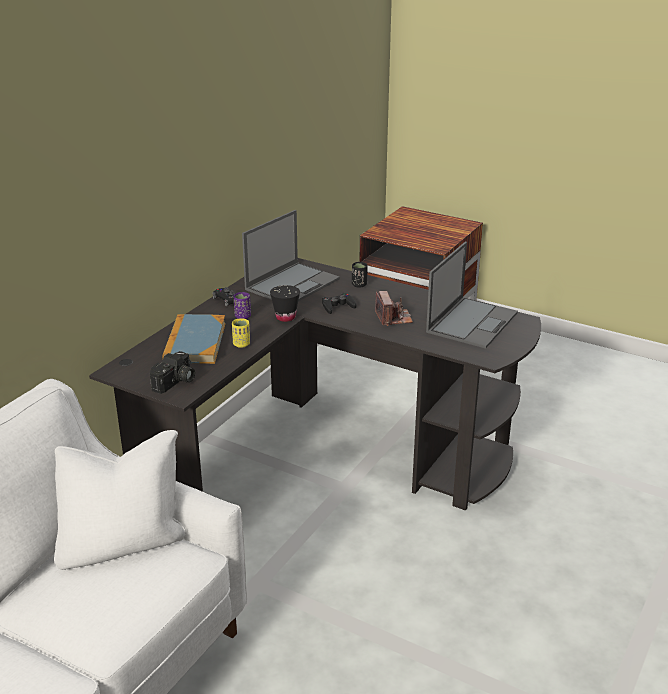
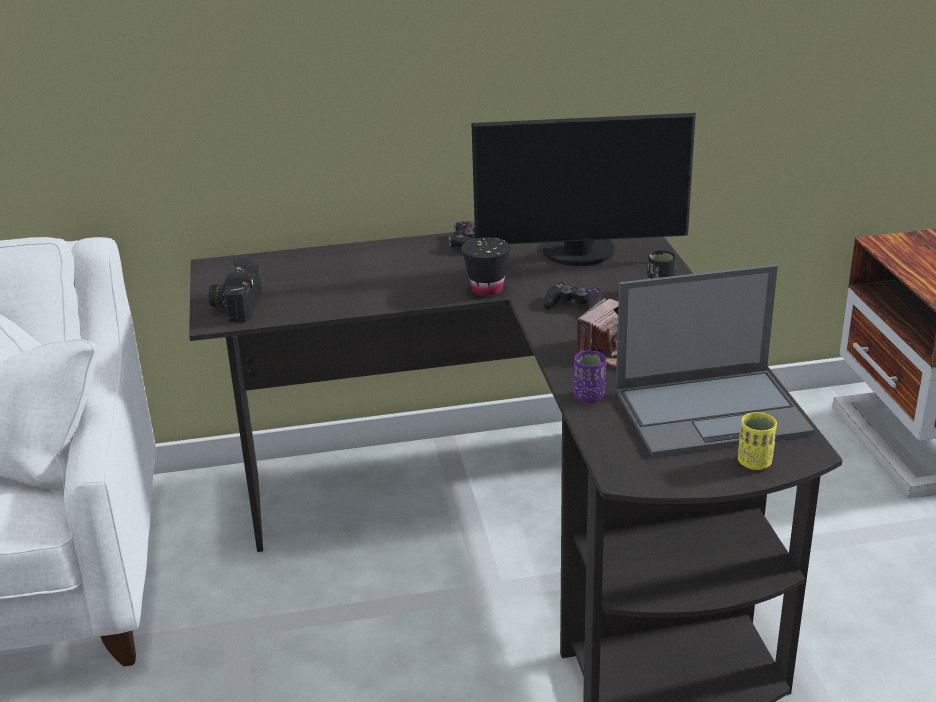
camera: 50 degrees right, 0 degrees up
camera [150,351,195,394] -> camera turned 105 degrees clockwise [209,263,262,322]
book [163,314,225,364] -> none
yellow cup [232,318,250,348] -> yellow cup moved to [738,412,777,470]
purple cup [234,292,251,319] -> purple cup moved to [573,351,606,403]
laptop [242,210,340,302] -> monitor [472,113,696,266]

